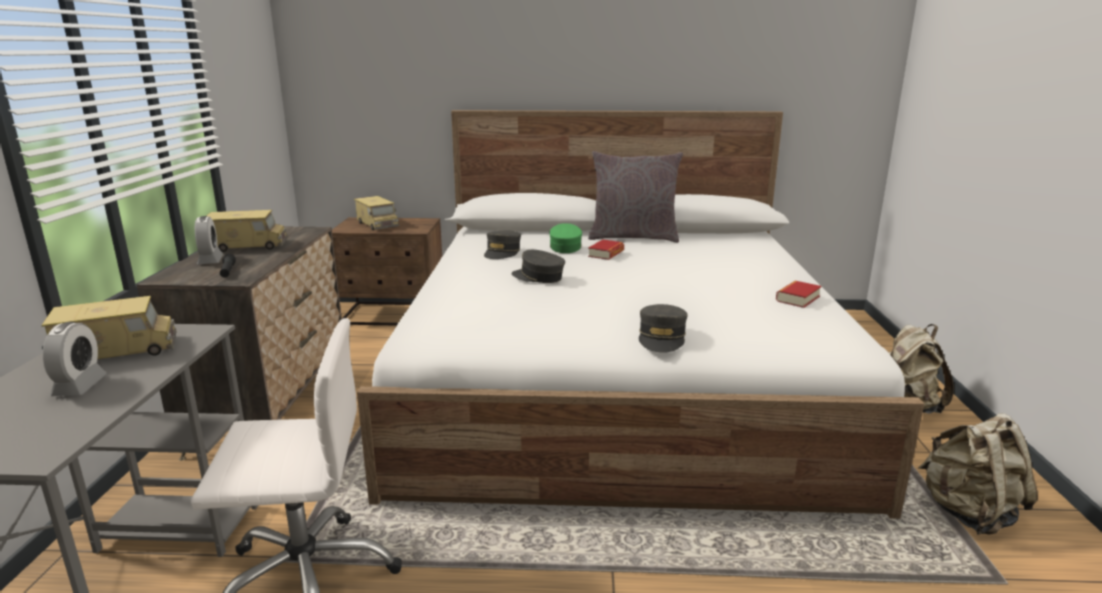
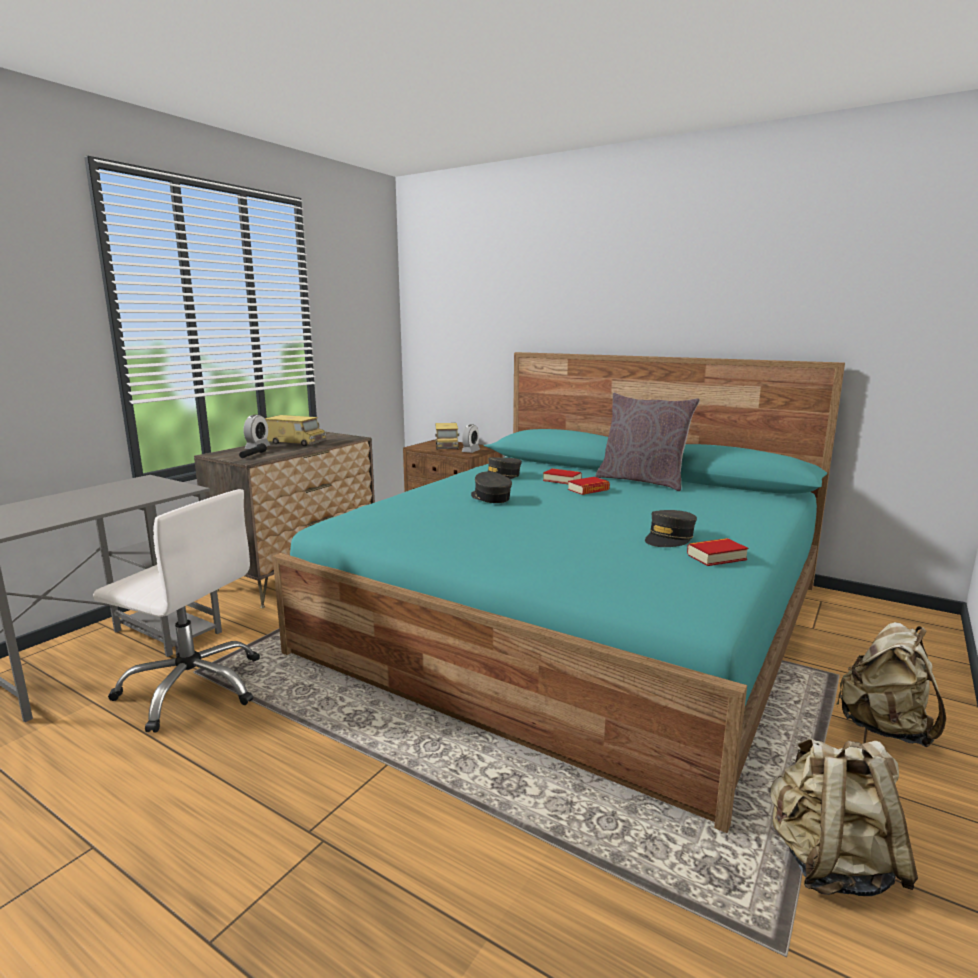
camera: 30 degrees right, 5 degrees down
toy truck [42,296,177,359] -> none
alarm clock [42,322,107,396] -> alarm clock moved to [461,424,480,453]
white bed [357,110,924,519] -> turquoise bed [273,352,845,833]
green cap [549,223,582,253] -> book [543,468,582,485]
grey cap [639,304,688,353] -> grey cap moved to [645,510,697,547]

